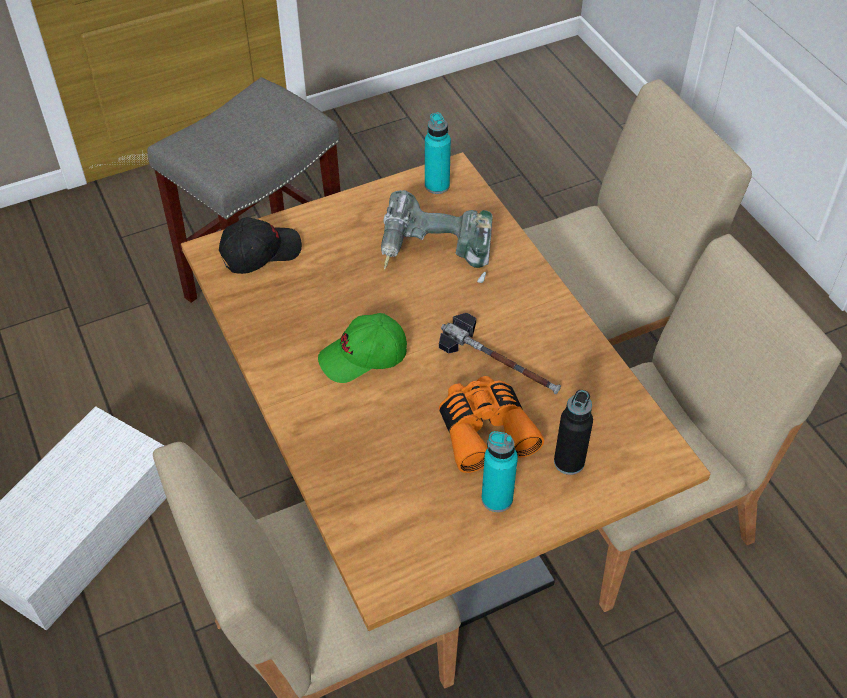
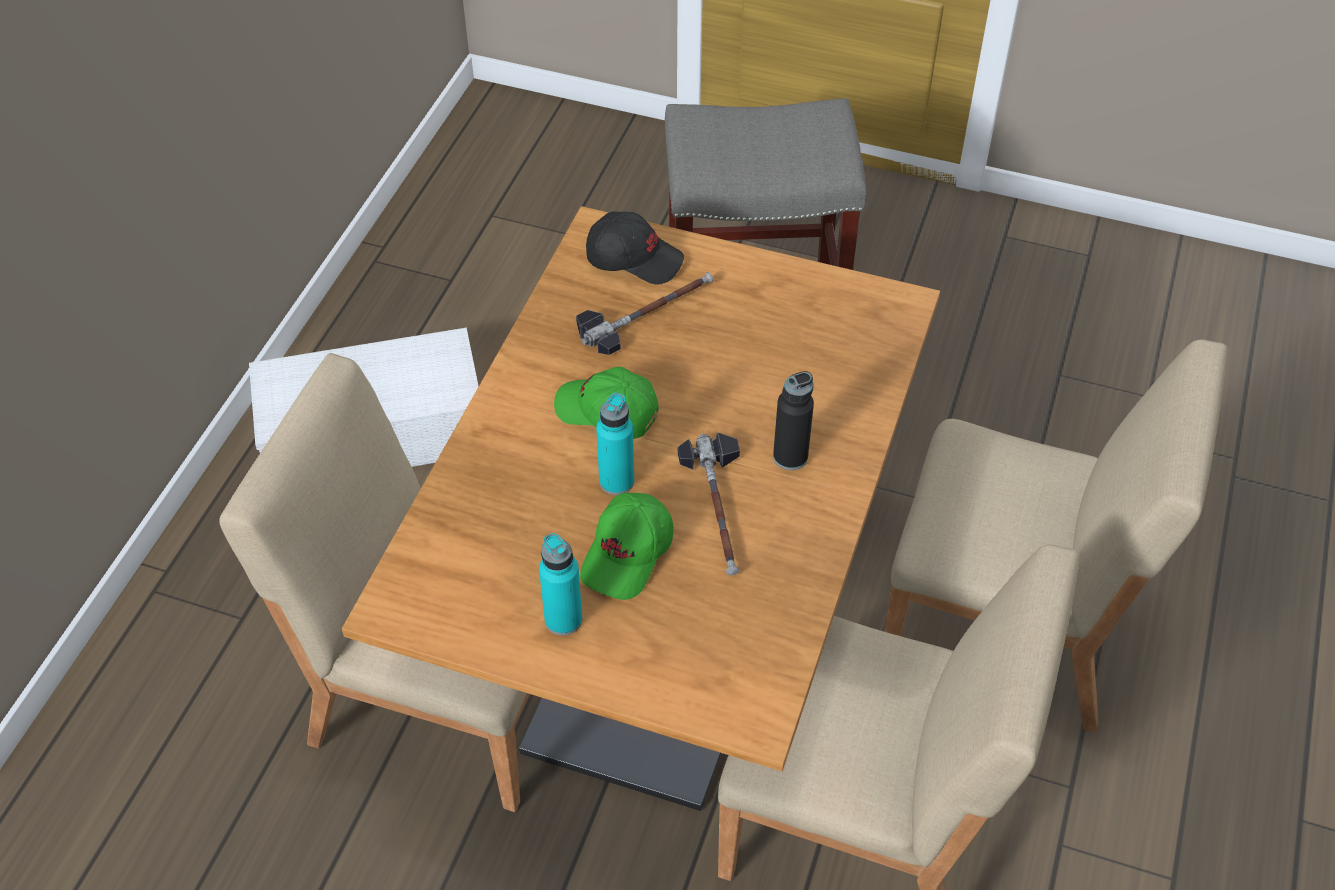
camera: 45 degrees right, 0 degrees up
power drill [381,190,493,283] -> none
turquoise bottle [425,113,451,194] -> turquoise bottle moved to [596,393,634,495]
orange binoculars [439,376,544,473] -> green cap [580,493,673,600]
black bottle [554,390,593,475] -> black bottle moved to [773,371,814,470]
none -> hammer [576,272,713,355]

